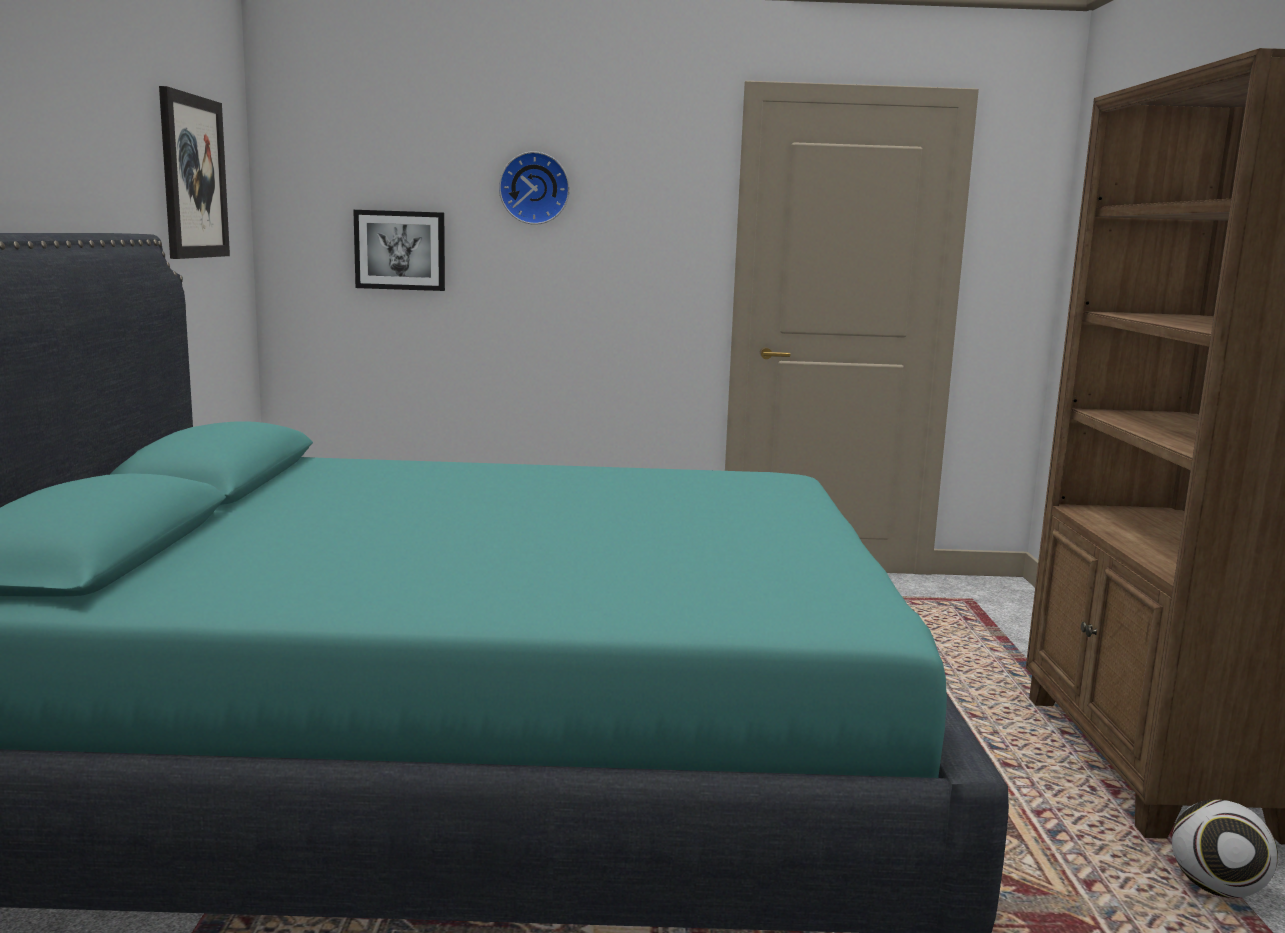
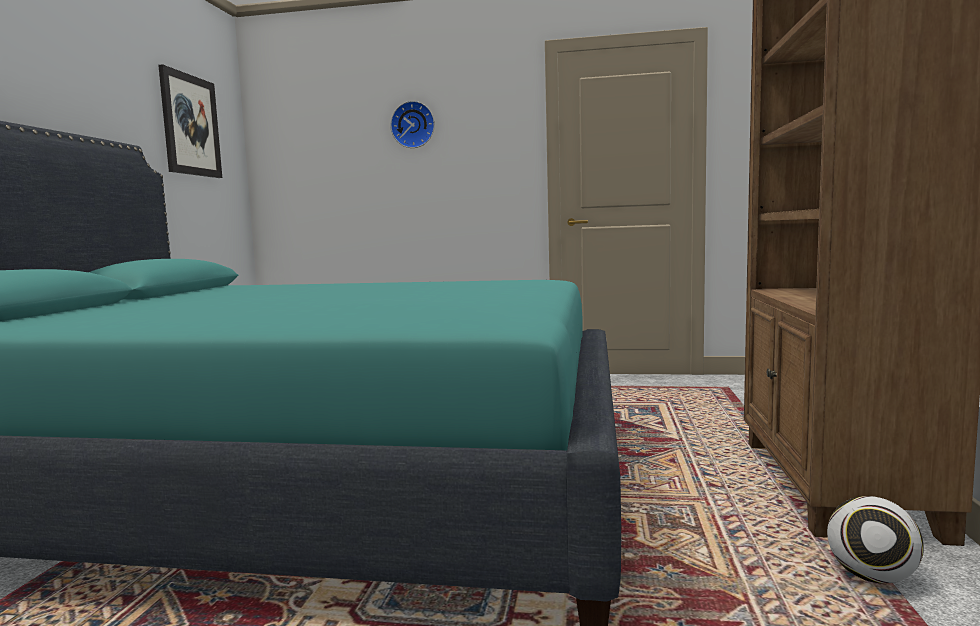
camera: 10 degrees right, 5 degrees down
picture [353,210,445,291] -> none

